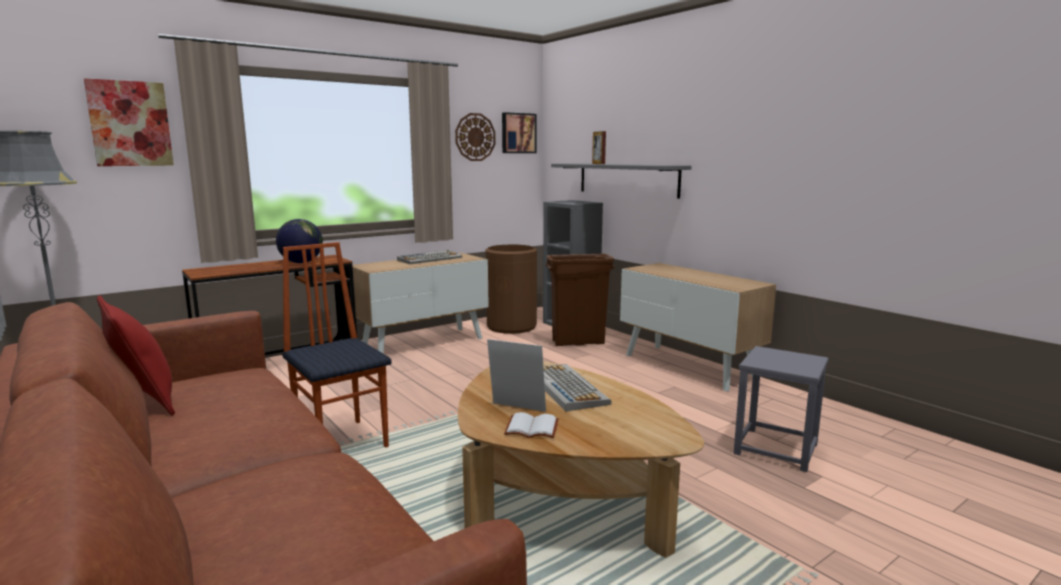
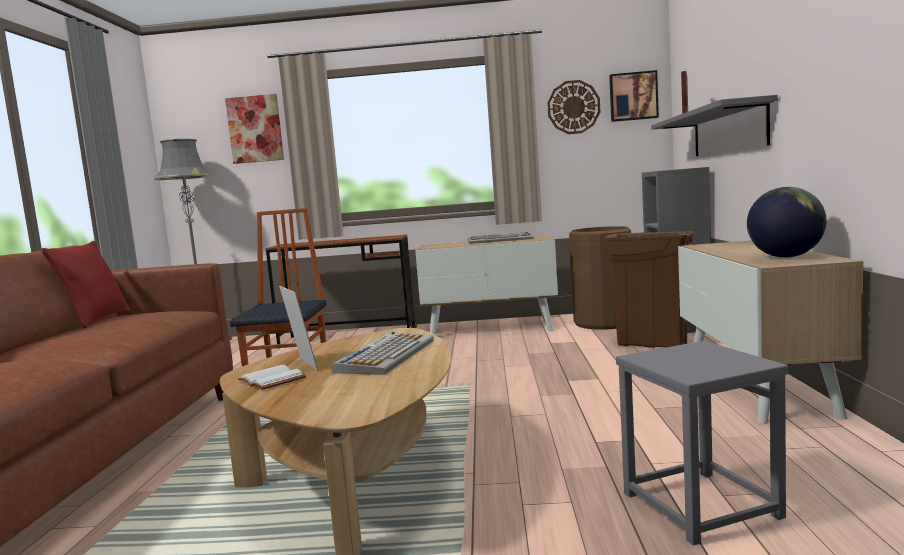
camera: 40 degrees right, 5 degrees down
globe [276,219,323,263] -> globe moved to [747,187,827,258]

